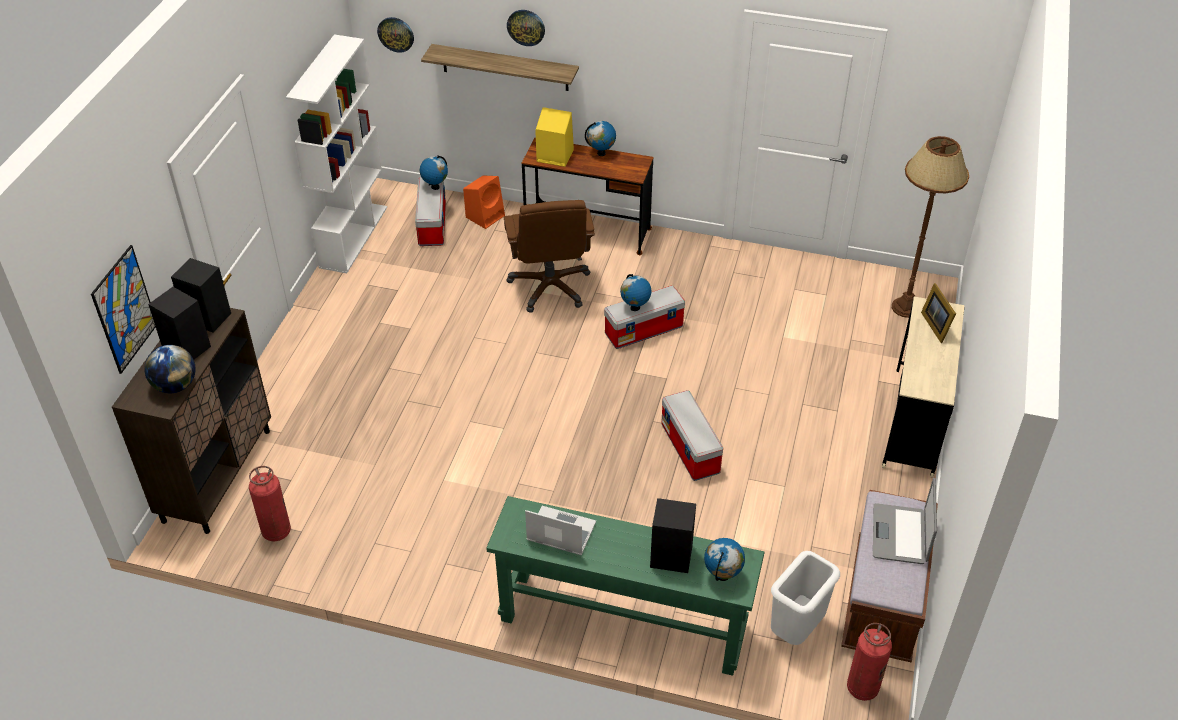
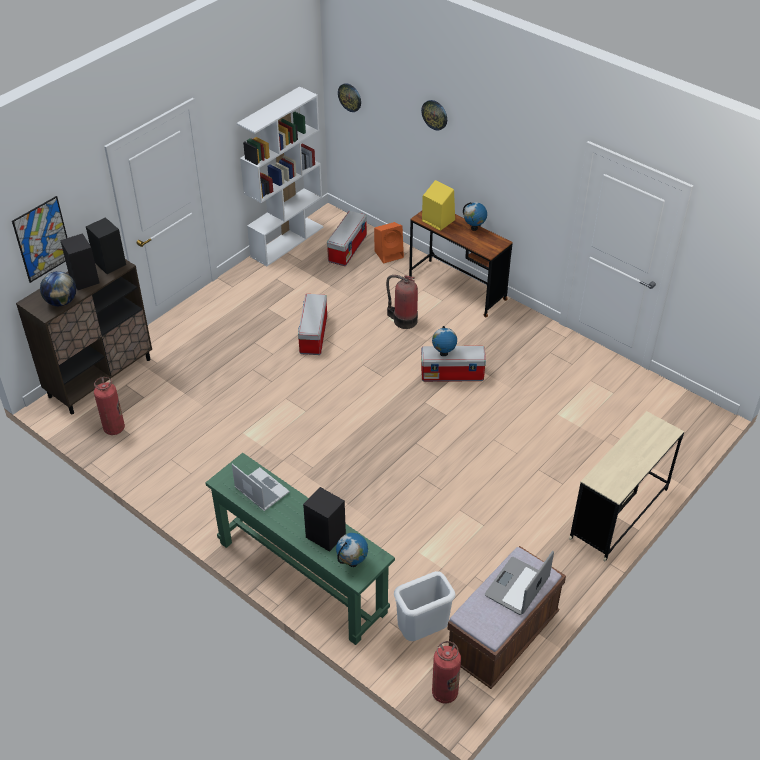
camera: 25 degrees right, 0 degrees up
globe [420,155,448,190] -> none
shelf [421,44,579,91] -> none
brown office chair [504,200,595,313] -> fire extinguisher [386,275,418,329]
storage box [661,390,723,481] -> storage box moved to [298,294,327,355]
brown floor lamp [892,136,969,318] -> none
picture frame [921,283,956,343] -> none

